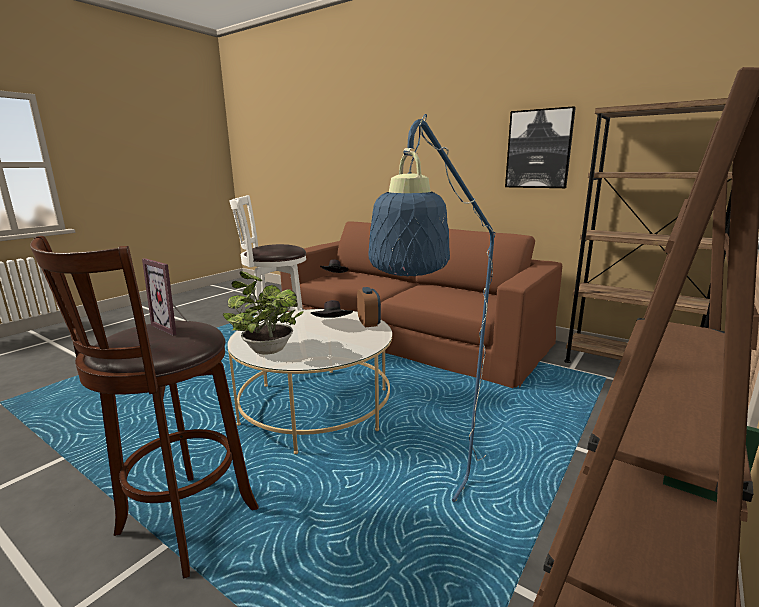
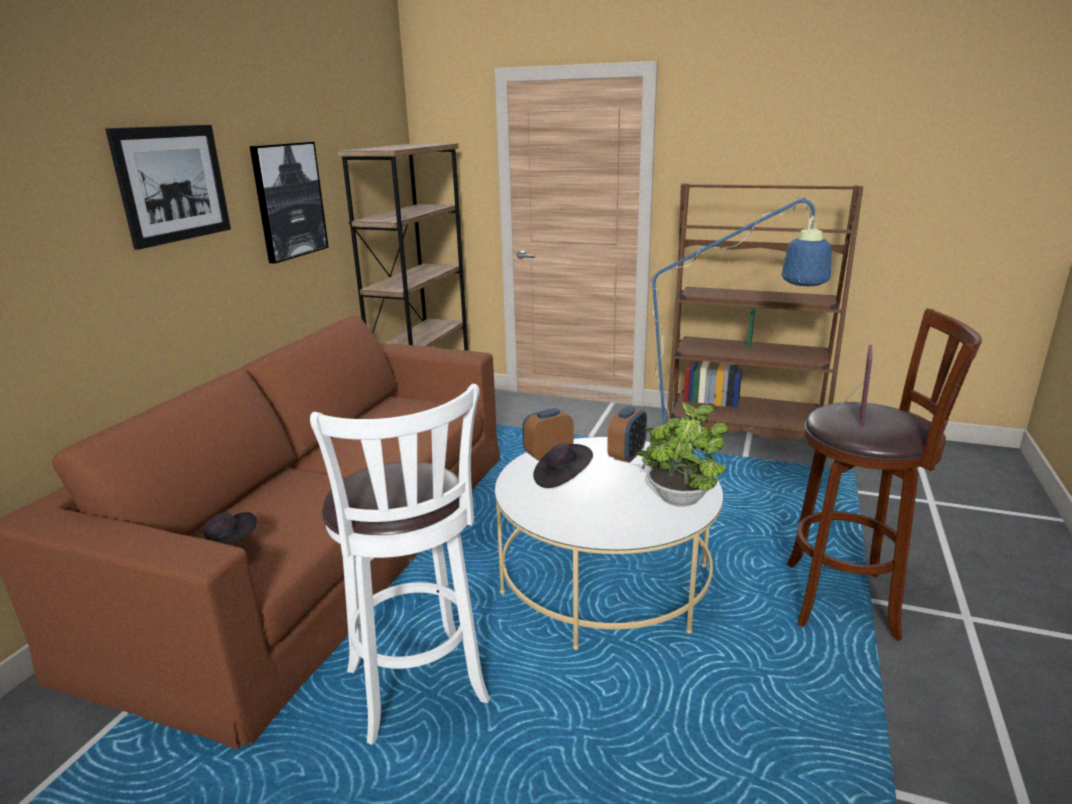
camera: 105 degrees left, 5 degrees up
none -> picture [105,125,231,250]
none -> alarm clock [607,406,647,463]

